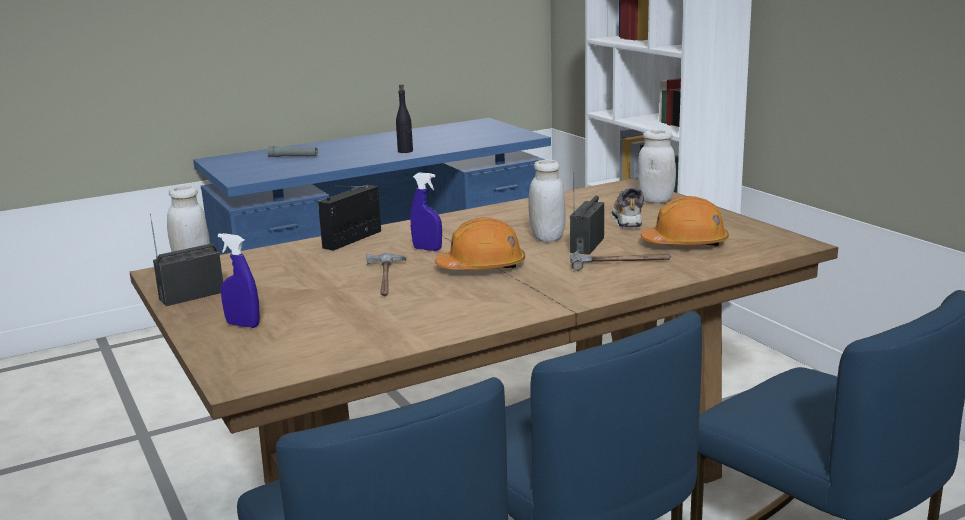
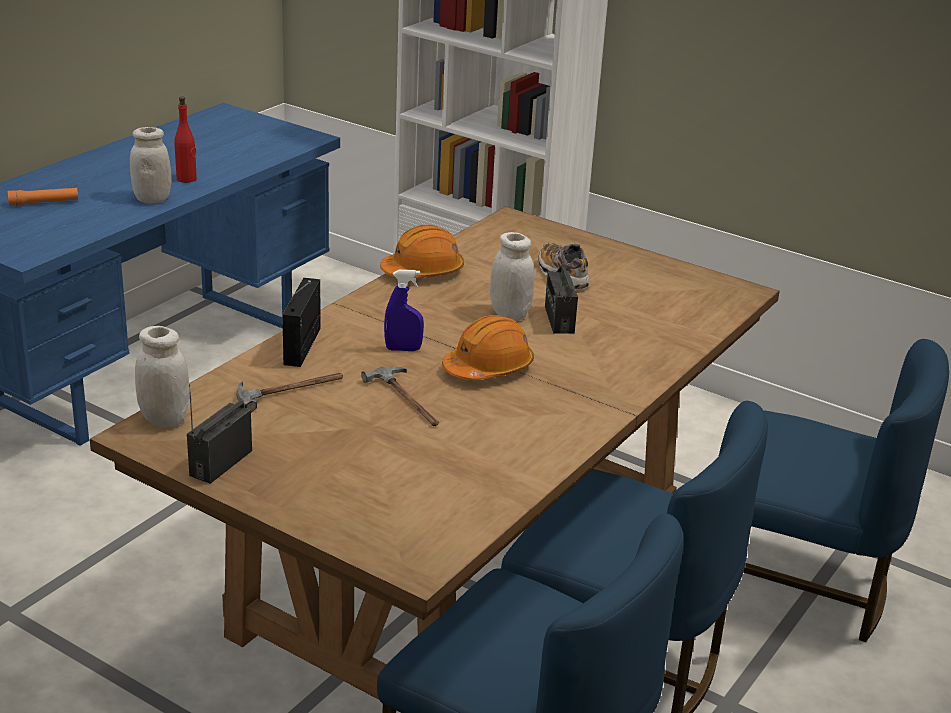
camera: 30 degrees left, 10 degrees up
blue spray bottle [218,233,260,328] -> none
grey flashlight [267,146,318,157] -> orange flashlight [8,188,78,206]
black bottle [396,84,413,153] -> red bottle [174,96,197,183]
hammer [571,250,671,271] -> hammer moved to [236,373,343,413]
white jar [638,130,676,203] -> white jar moved to [130,127,172,204]
orange hard hat [641,196,729,247] -> orange hard hat moved to [380,225,464,278]

